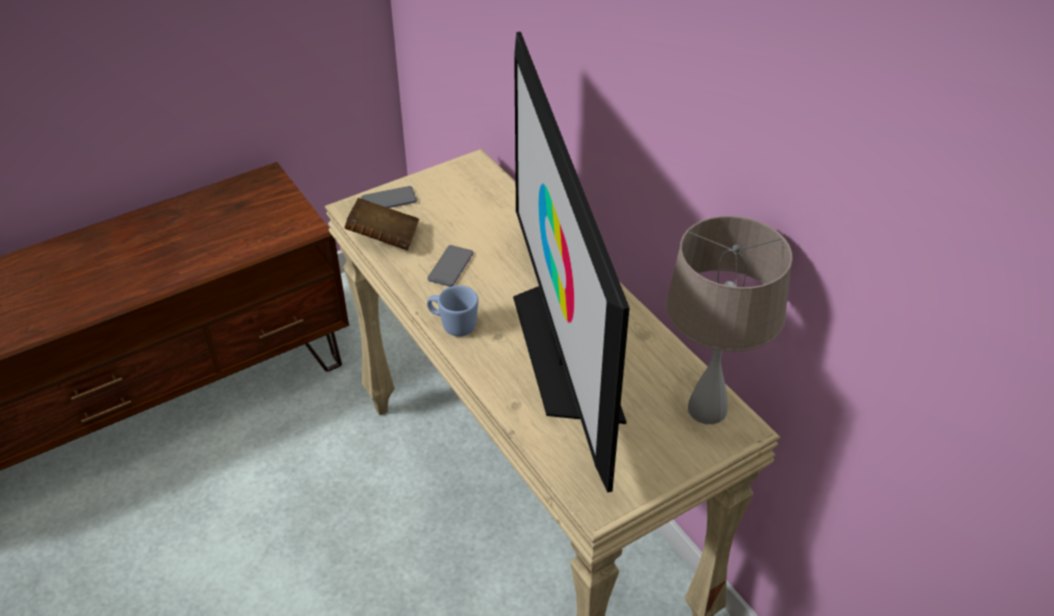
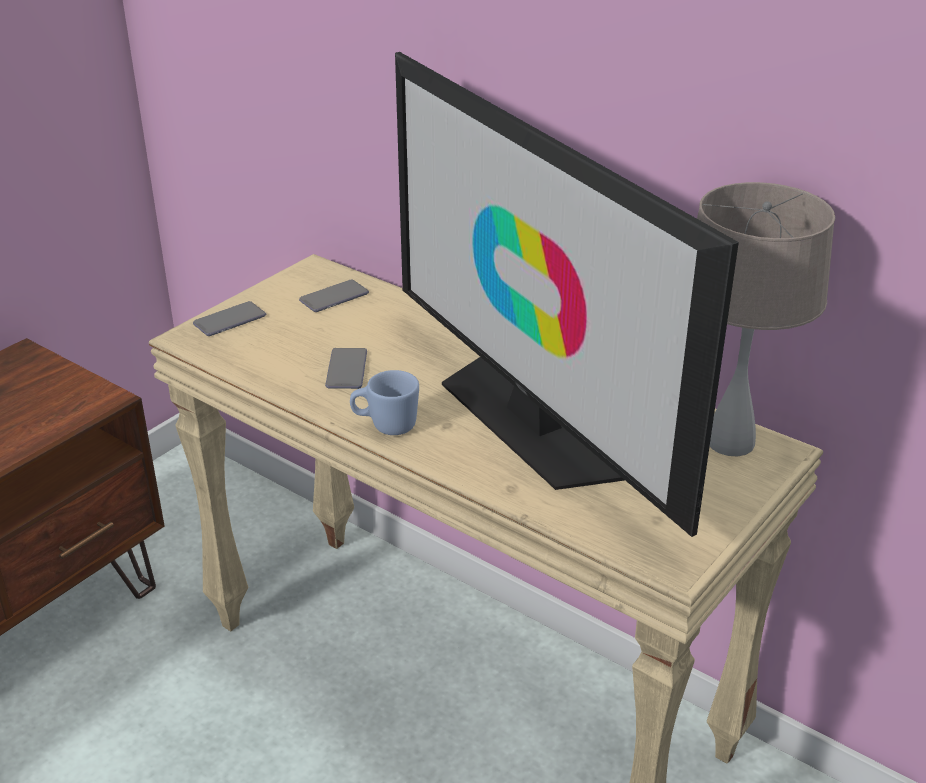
camera: 20 degrees left, 10 degrees down
brown book [344,198,419,251] -> none
none -> phone [299,280,369,312]

